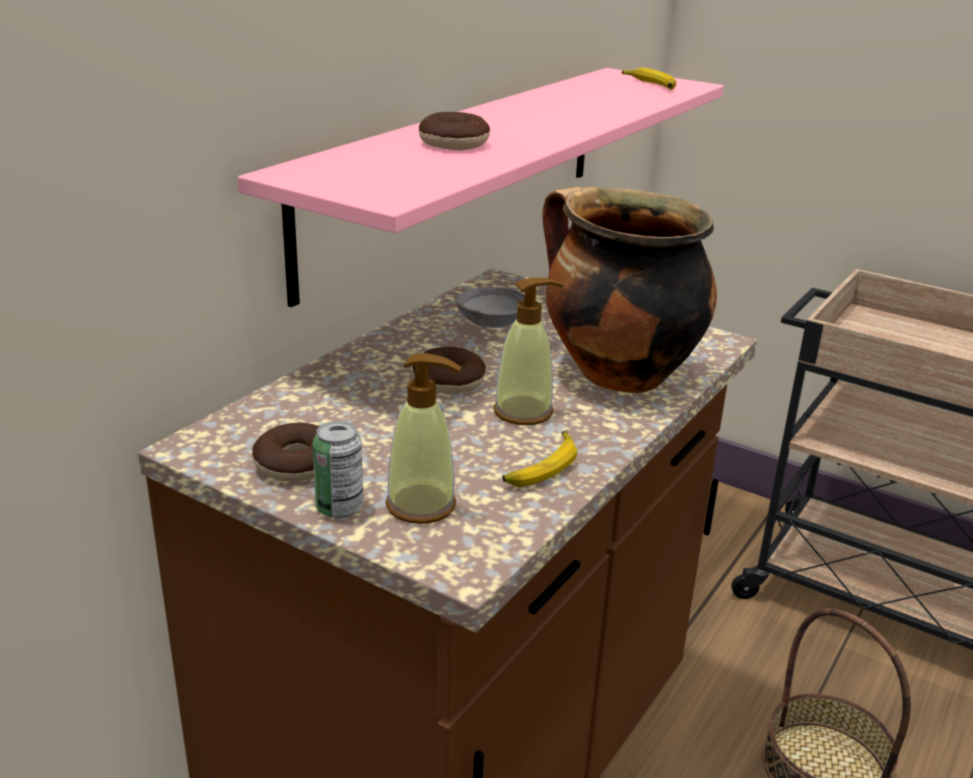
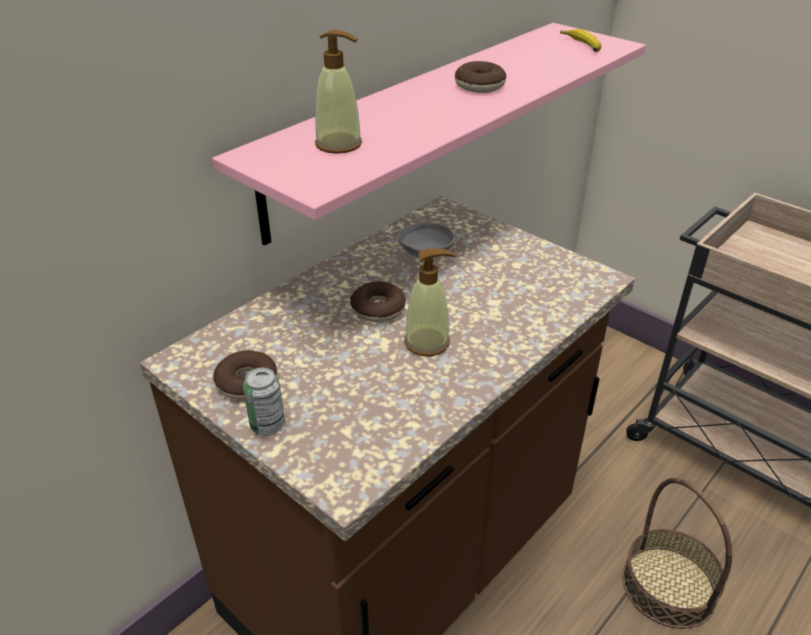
camera: 10 degrees right, 10 degrees up
soap dispenser [386,353,462,524] -> soap dispenser moved to [315,30,362,154]
donut [419,112,490,150] -> donut moved to [455,61,506,93]
banana [502,431,577,487] -> none
cooking pot [542,187,717,393] -> none

